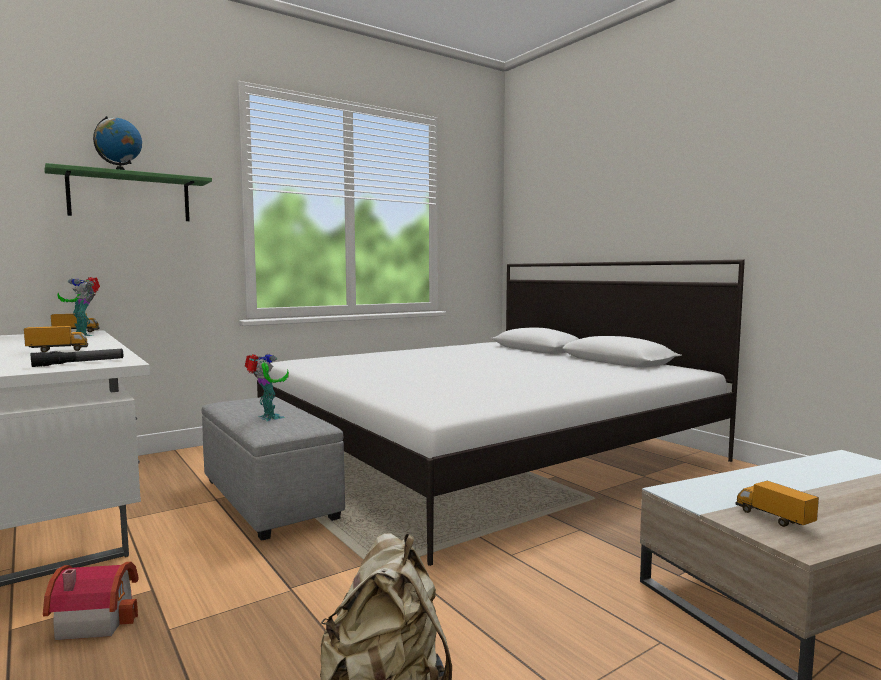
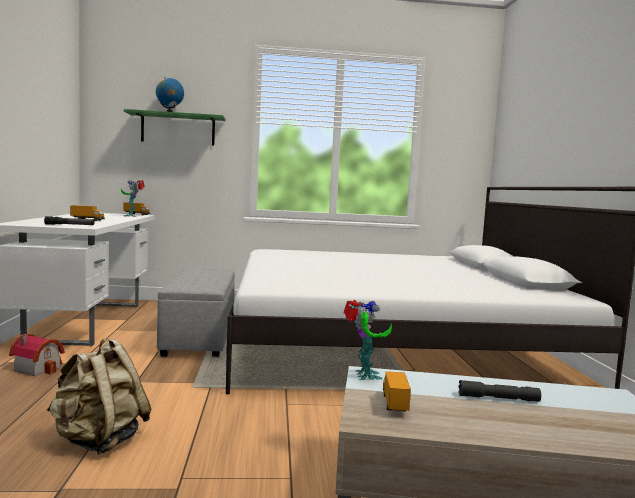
camera: 30 degrees right, 0 degrees up
toy robot [244,354,289,421] -> toy robot moved to [343,300,392,380]
none -> grey flashlight [458,380,541,402]

